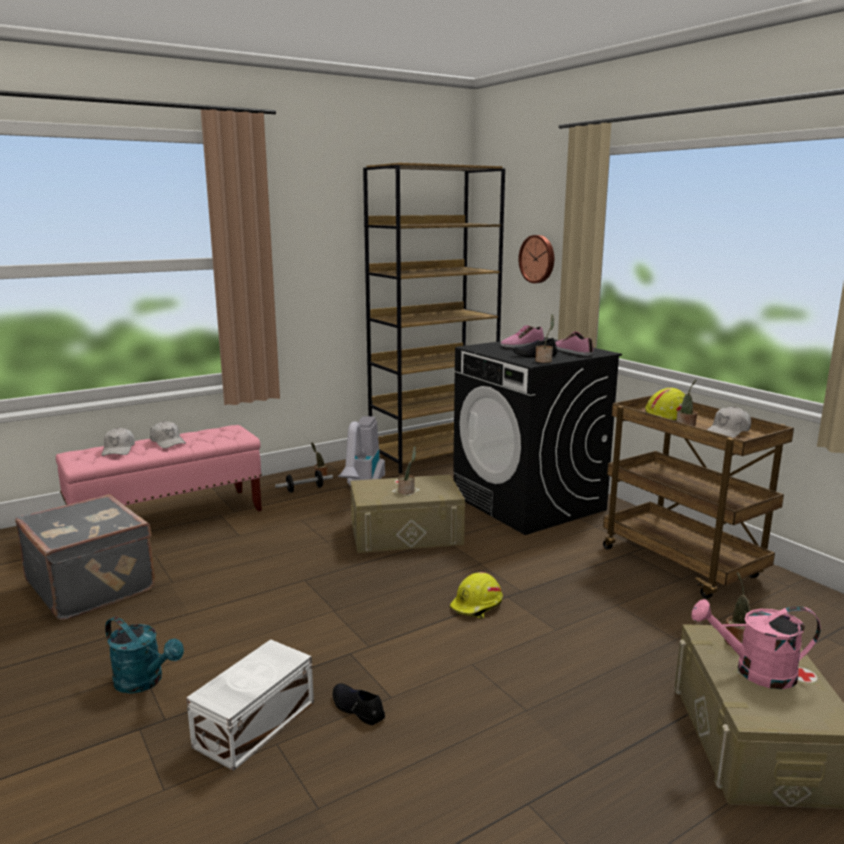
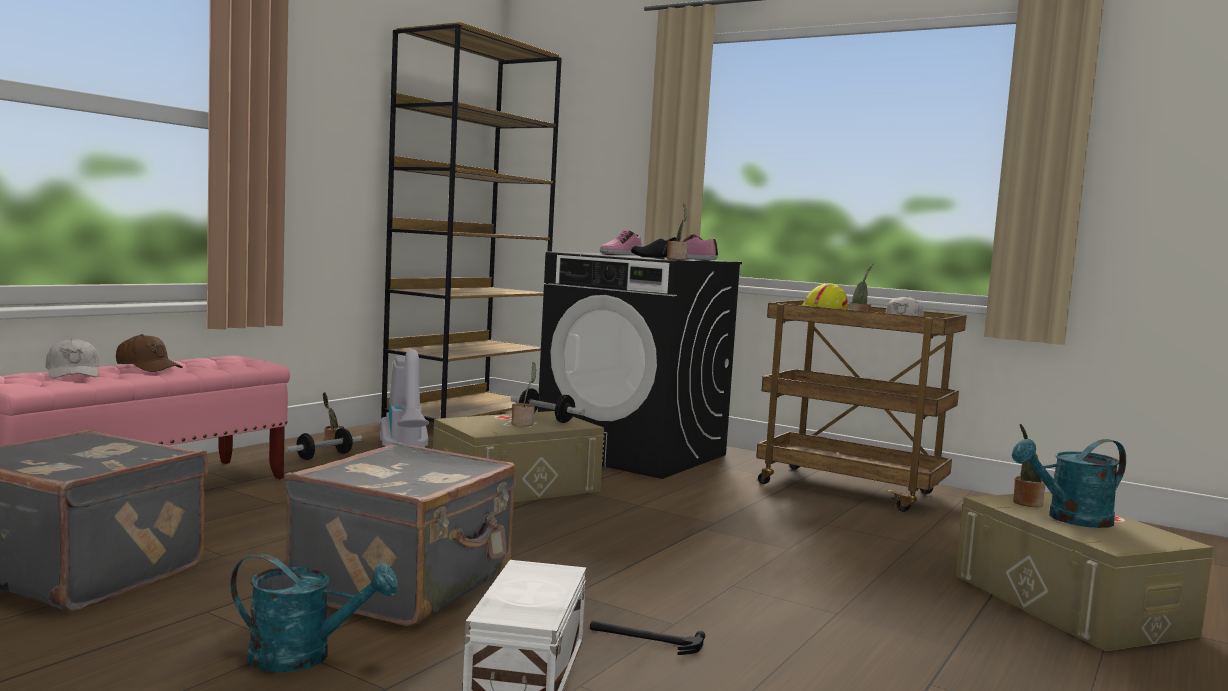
camera: 25 degrees left, 10 degrees down
white cap [150,421,186,449] -> brown cap [116,334,183,372]
black shoe [333,683,385,725] -> hammer [590,621,705,655]
yellow hard hat [450,572,503,619] -> none
wall clock [518,235,554,283] -> none
pink watering can [692,599,821,689] -> turquoise watering can [1012,439,1126,528]
none -> grey suitcase [285,442,516,626]
none -> dumbbell [511,388,585,423]

